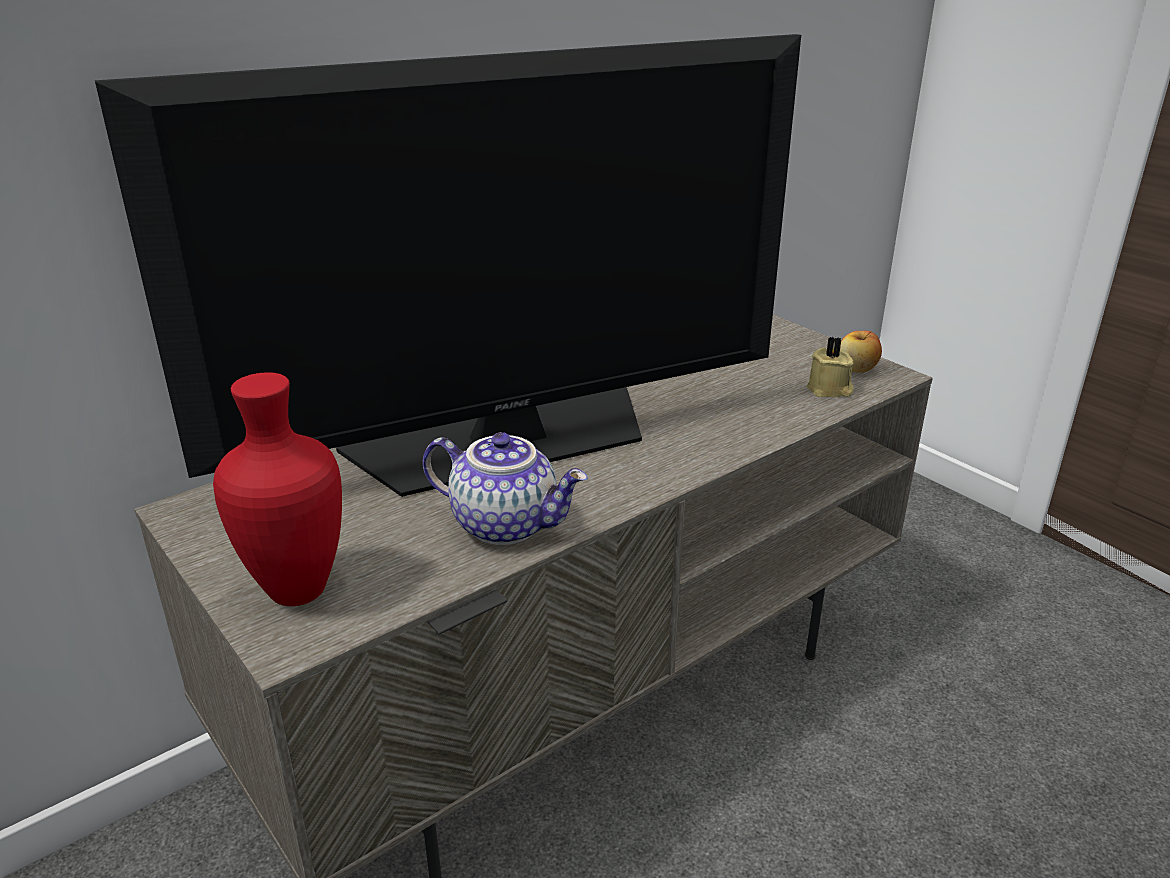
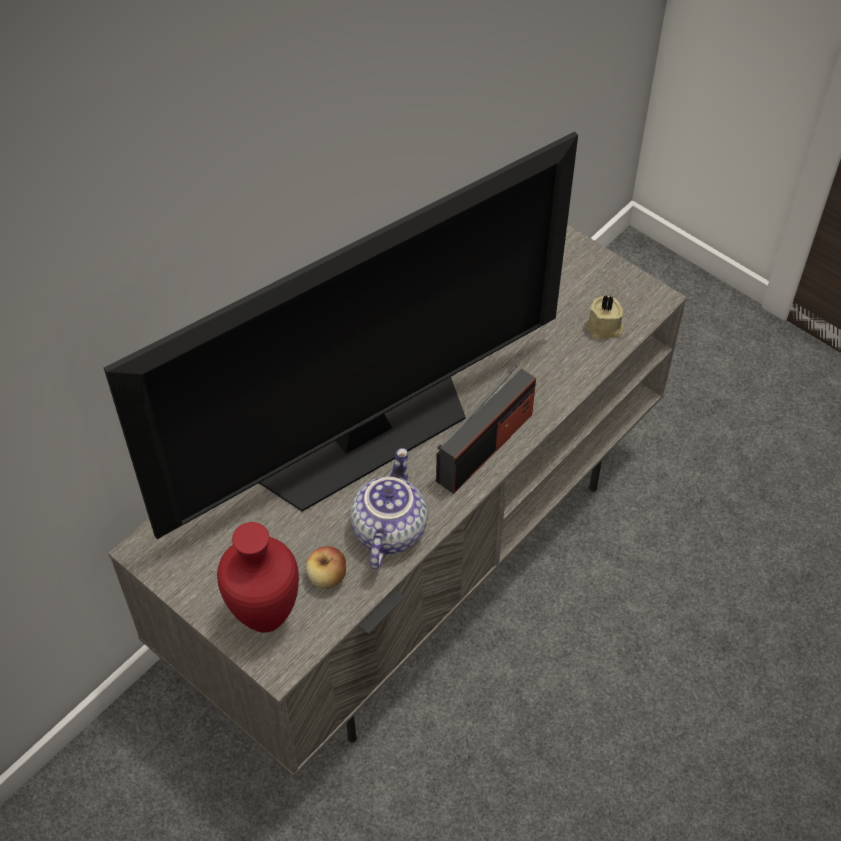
camera: 10 degrees left, 25 degrees up
teapot [423,432,587,545] -> teapot turned 90 degrees counterclockwise [350,448,428,569]
apple [840,331,882,373] -> apple moved to [306,547,346,589]
none -> radio [436,362,536,494]

